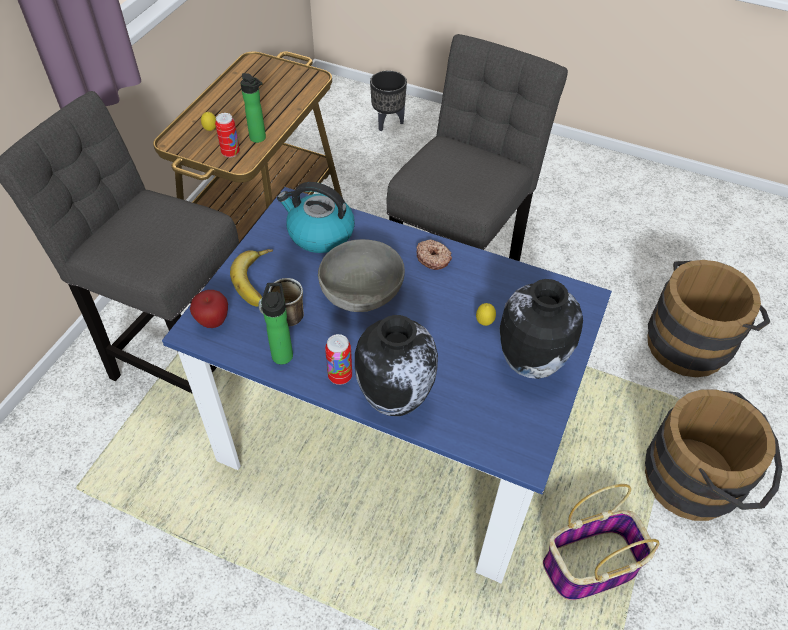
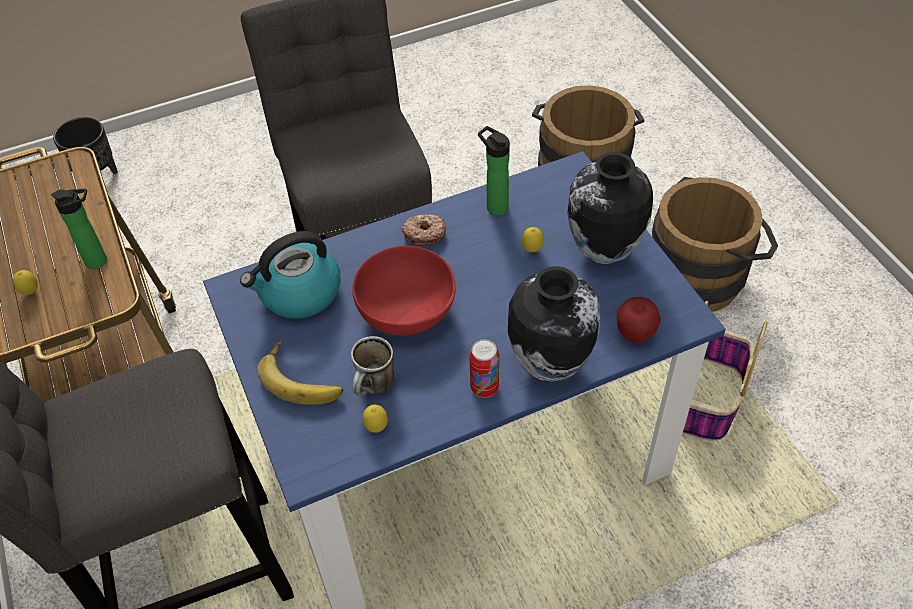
camera: 45 degrees left, 0 degrees up
apple [190,290,228,328] -> apple moved to [617,297,661,343]
can [215,113,240,158] -> none
bottle [261,283,293,365] -> bottle moved to [478,126,510,215]
grey bowl [318,239,405,312] -> red bowl [352,246,456,336]
none -> lemon [363,405,388,433]

